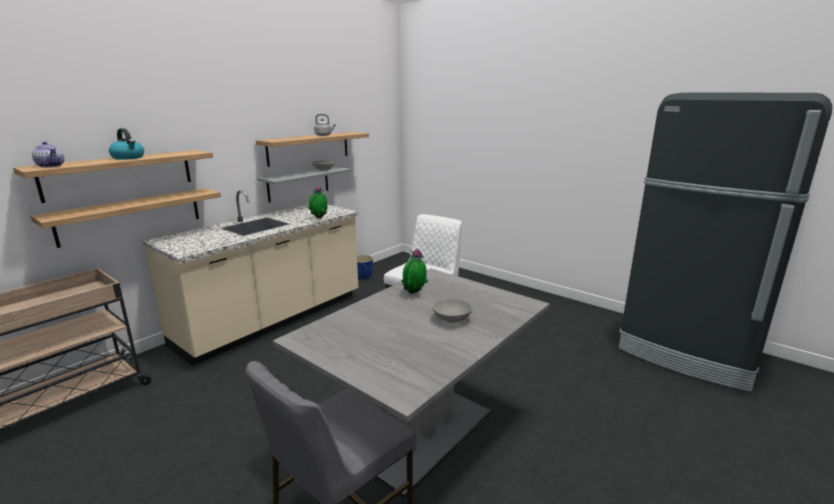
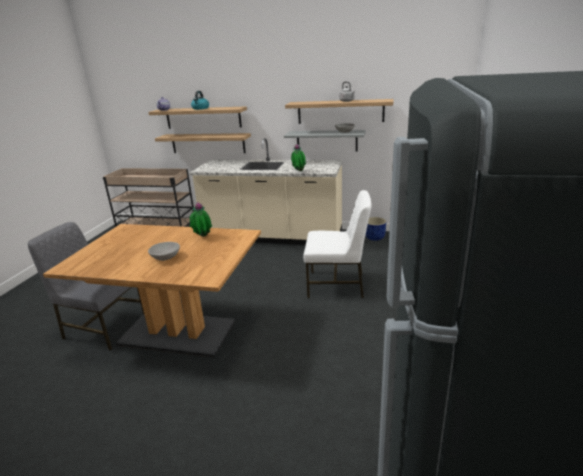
camera: 65 degrees right, 5 degrees up
grey dining table [273,268,550,499] -> brown dining table [43,224,261,358]

